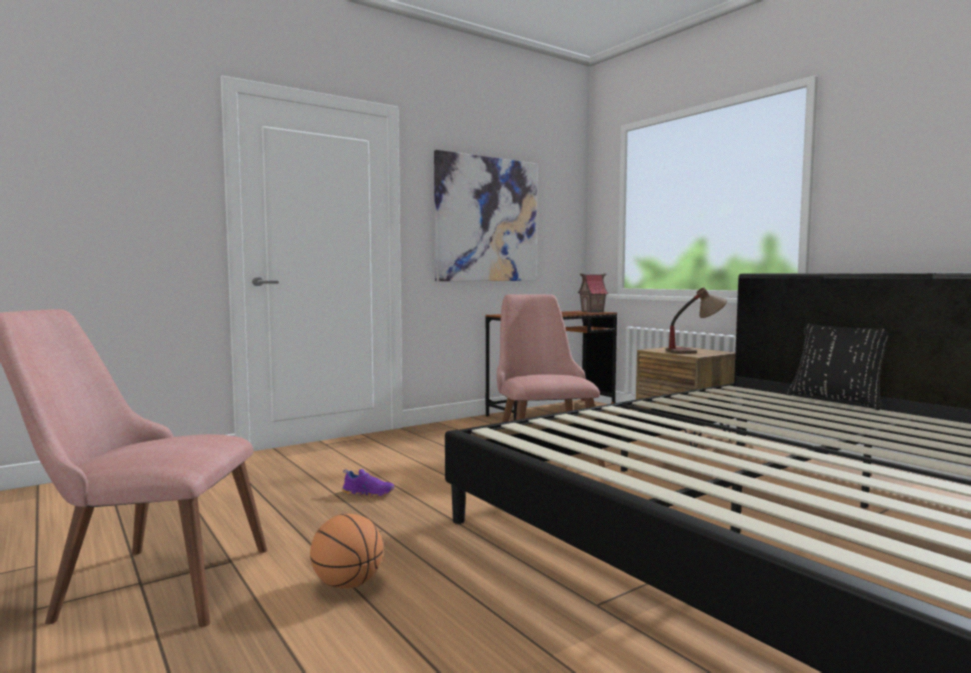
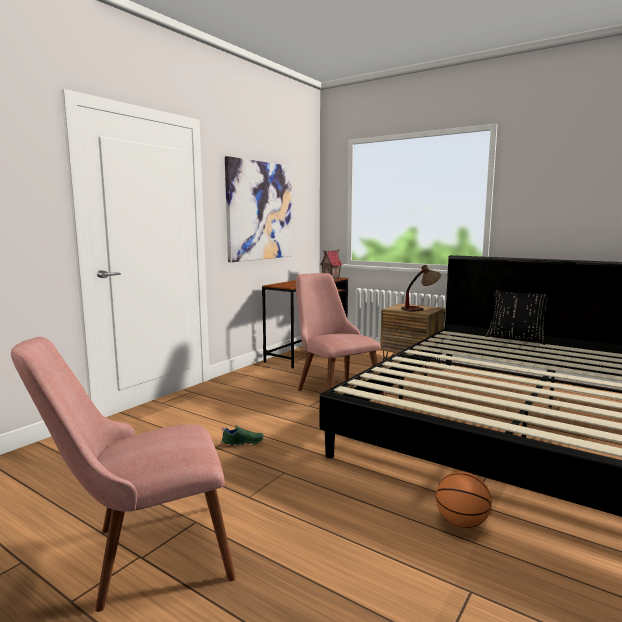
camera: 20 degrees left, 5 degrees up
basketball [310,514,383,589] -> basketball moved to [436,471,492,528]
purple shoe [342,469,394,497] -> green shoe [221,425,264,447]

